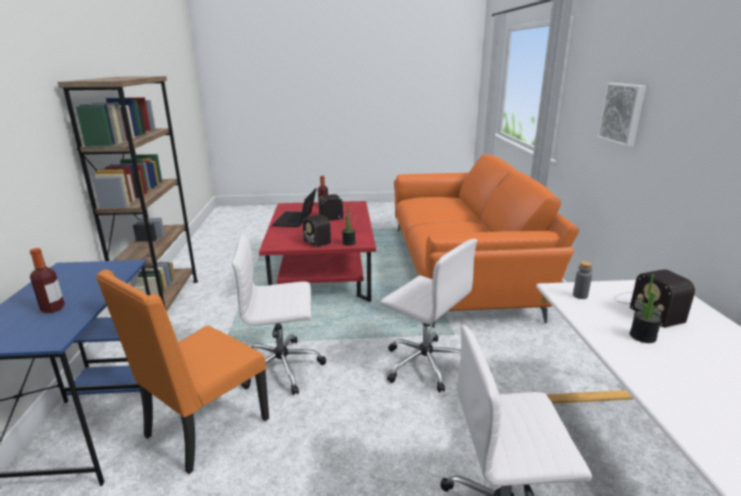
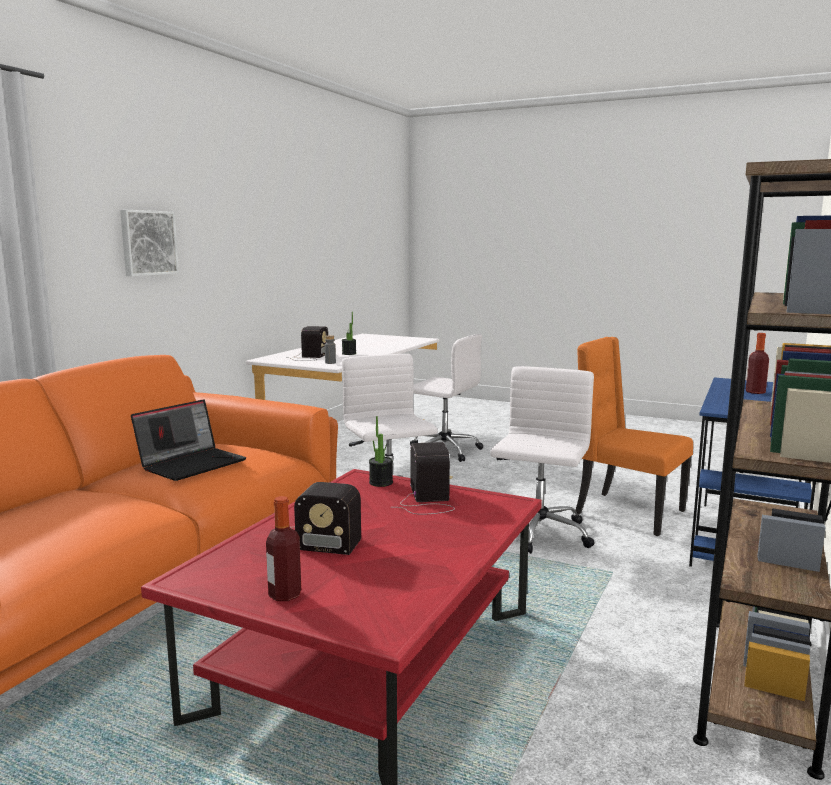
camera: 150 degrees left, 10 degrees down
orange chair [96,269,269,474] -> orange chair turned 120 degrees counterclockwise [576,337,693,536]
white office chair [232,234,326,395] -> white office chair turned 90 degrees counterclockwise [490,366,595,554]
laptop [272,188,317,227] -> laptop moved to [131,399,247,481]

